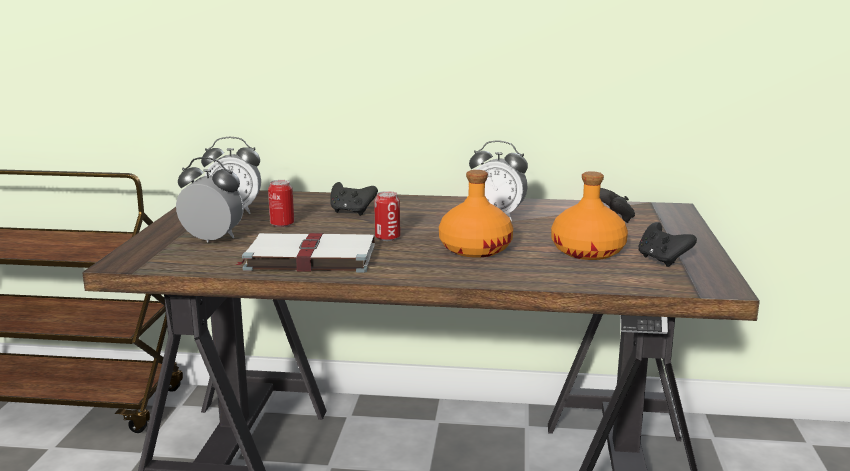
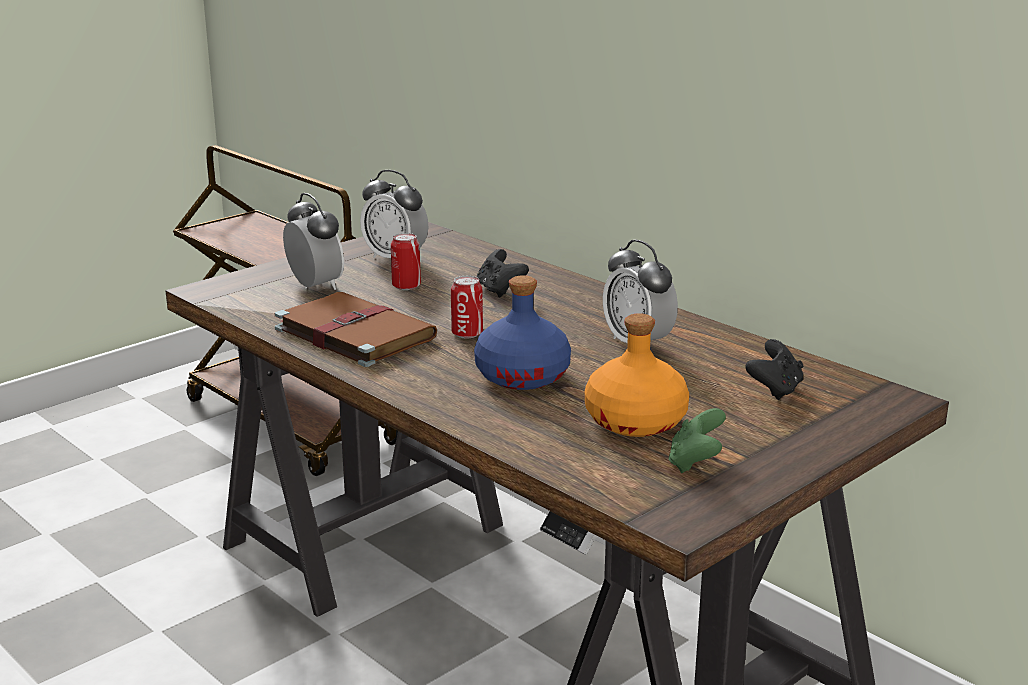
camera: 40 degrees right, 5 degrees up
white book [236,233,375,273] -> brown book [275,292,437,367]
orange bottle [439,170,513,258] -> blue bottle [474,275,571,390]
black game controller [638,222,697,267] -> green game controller [669,408,726,473]

